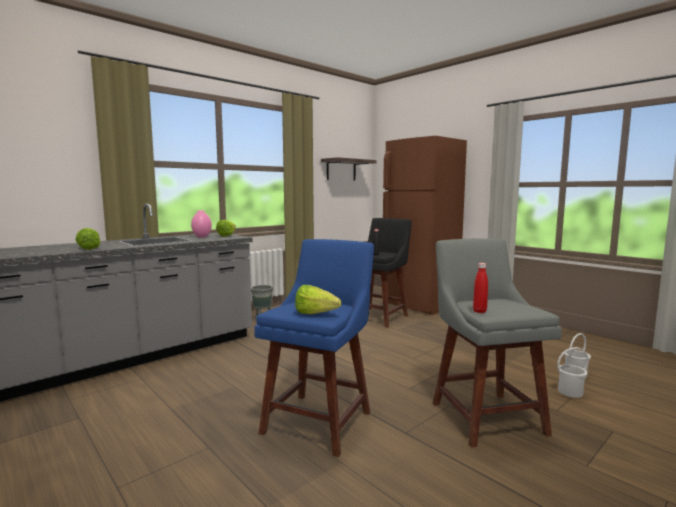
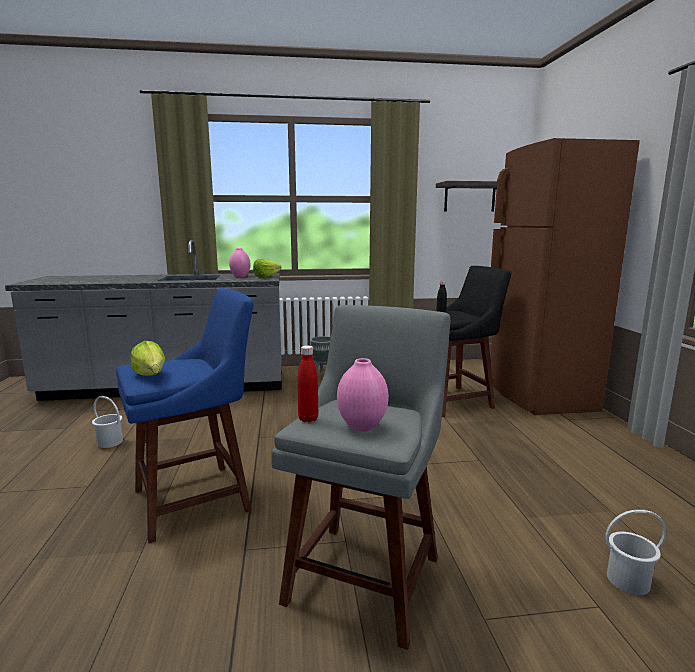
camera: 35 degrees right, 5 degrees up
lettuce [76,228,101,250] -> none
white bucket [557,347,589,398] -> white bucket moved to [92,396,123,448]
none -> pink vase [337,358,389,432]

